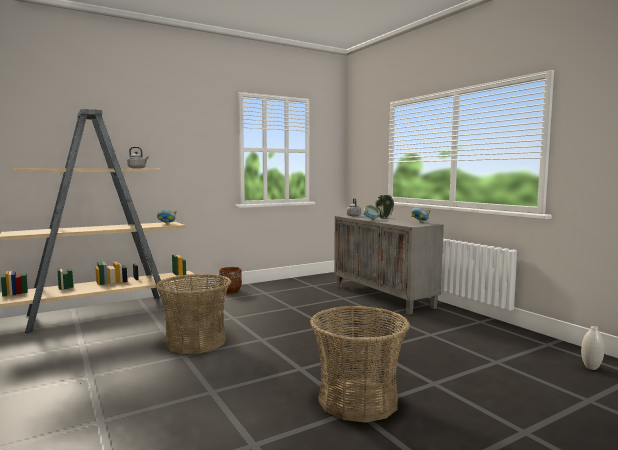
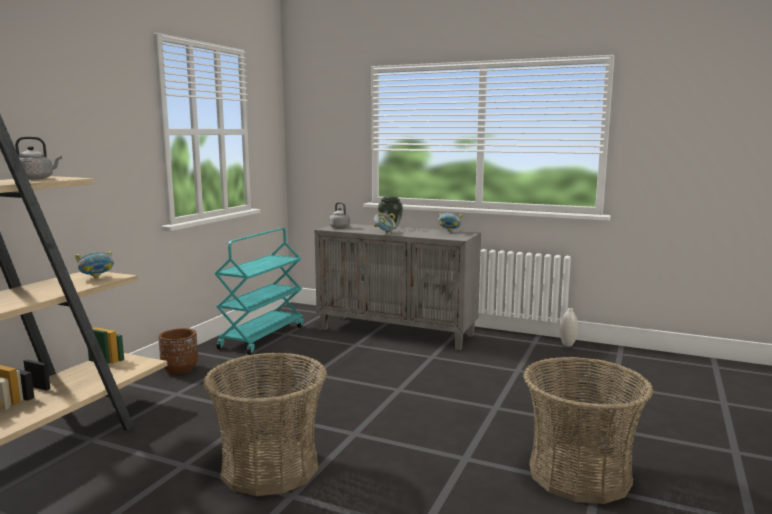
camera: 35 degrees left, 5 degrees up
white vase [581,326,605,370] -> white vase moved to [560,308,578,347]
none -> turquoise cart [214,228,304,355]

